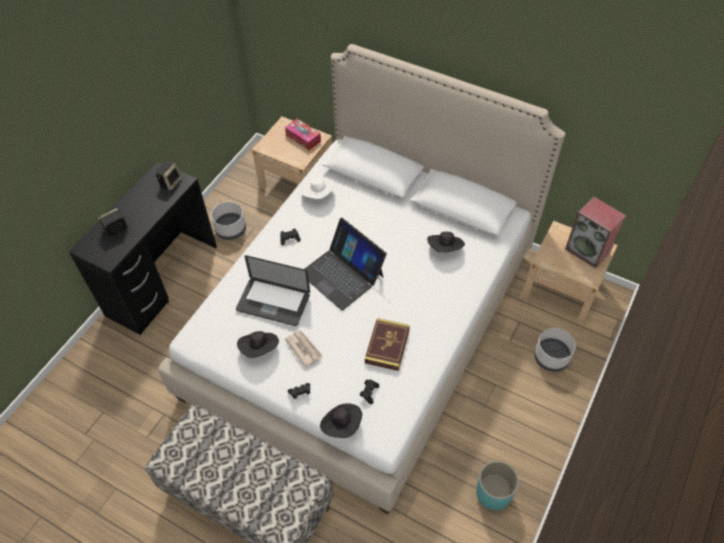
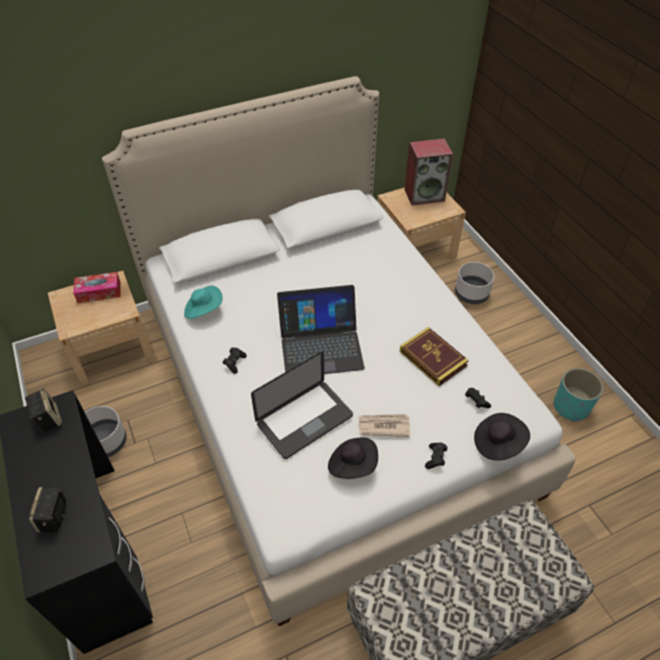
camera: 55 degrees left, 5 degrees down
white hat [301,178,335,199] -> turquoise hat [184,286,223,319]
black hat [427,232,465,253] -> none

